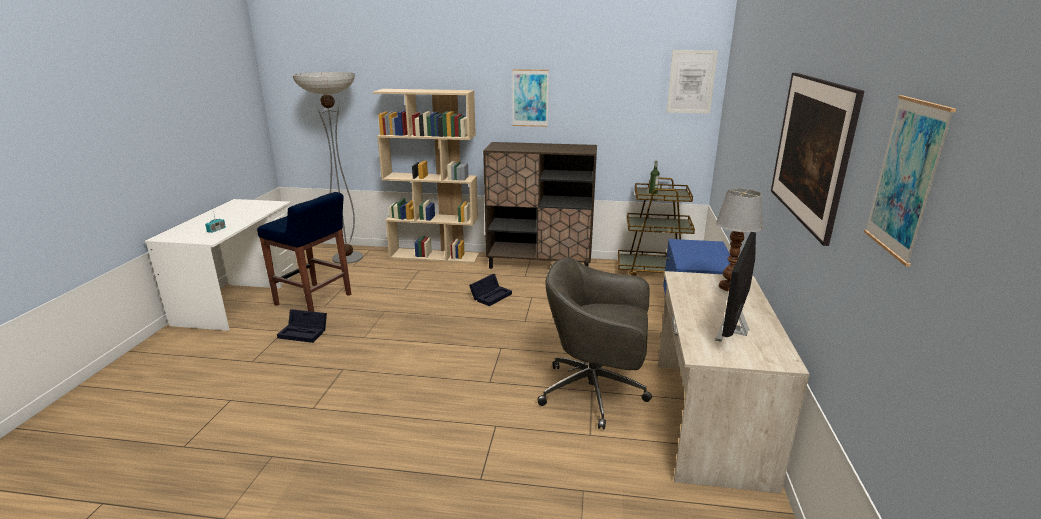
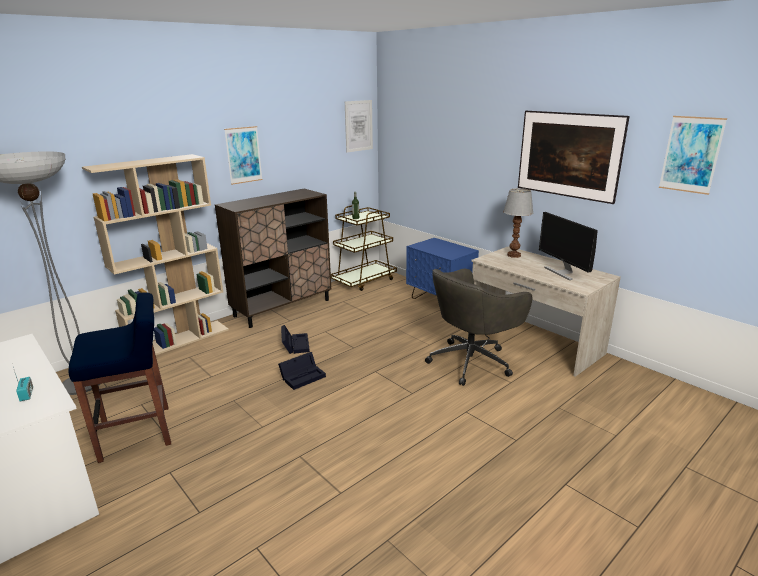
camera: 50 degrees left, 0 degrees up
black storage box [277,309,327,343] -> black storage box moved to [278,352,326,390]

